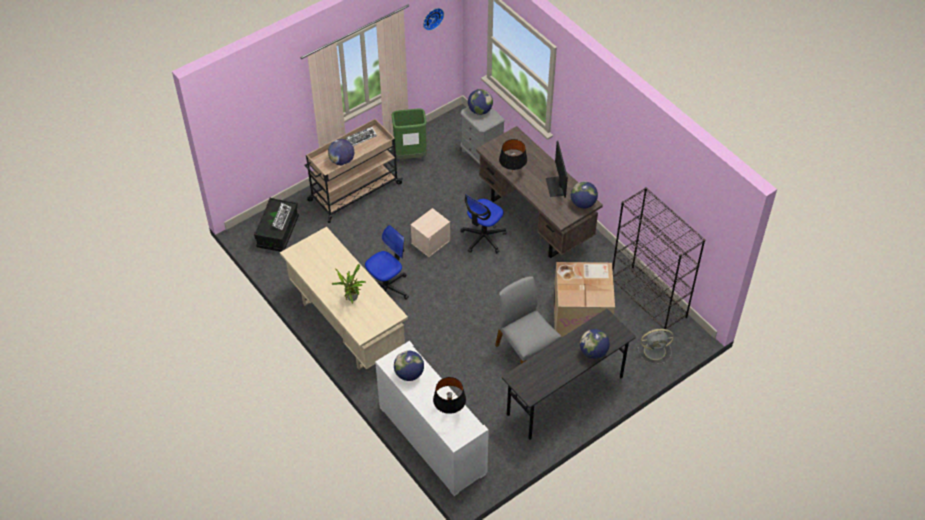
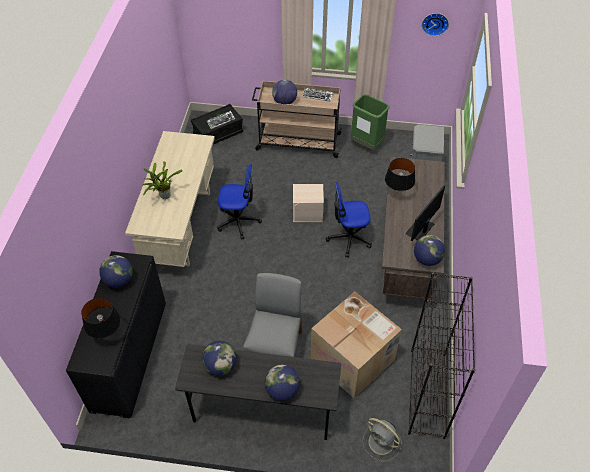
camera: 45 degrees right, 0 degrees up
white cabinet [375,341,489,496] -> black cabinet [66,251,166,419]
globe [468,89,493,115] -> globe moved to [202,341,236,376]

